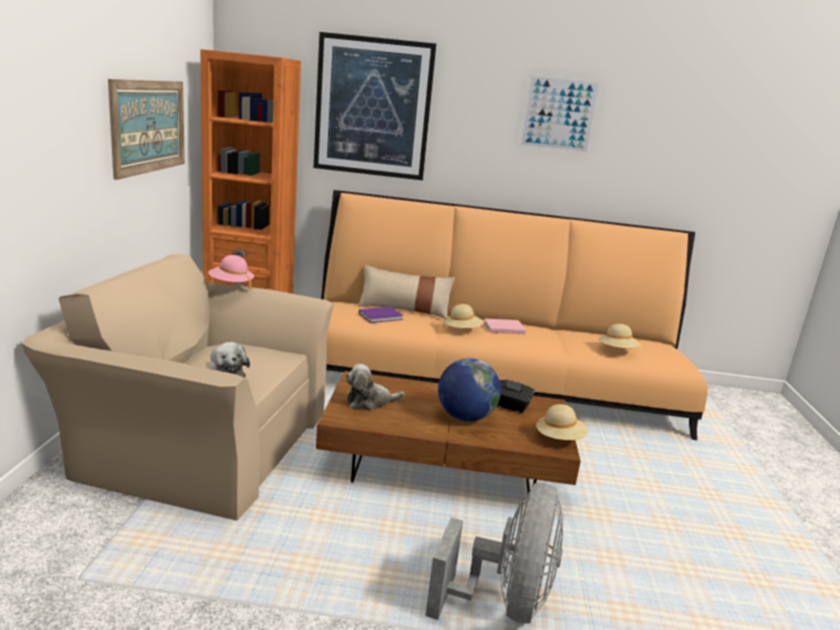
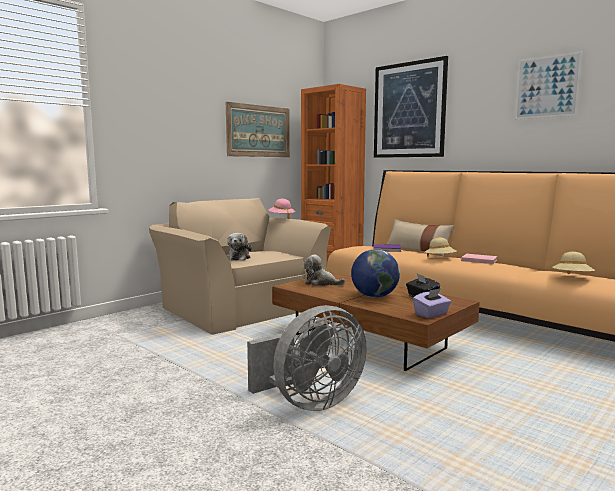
camera: 40 degrees right, 10 degrees down
beige hat [534,404,588,440] -> purple tissue box [413,288,451,318]

